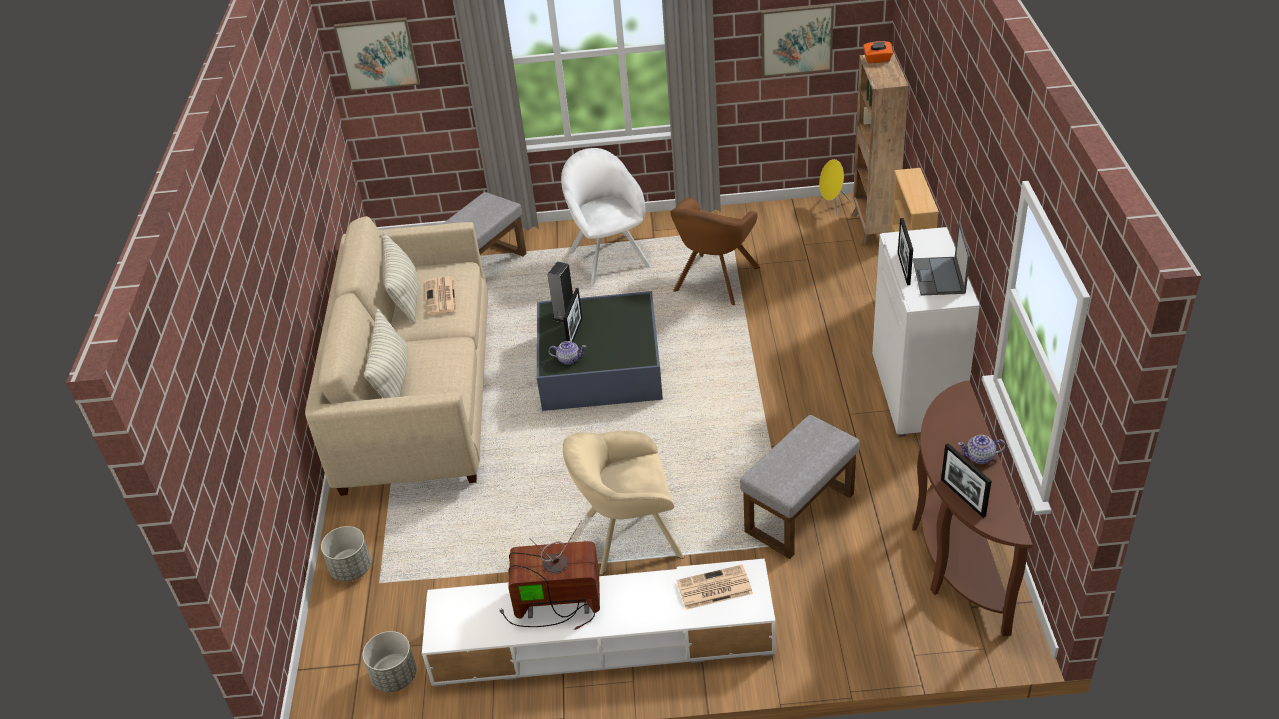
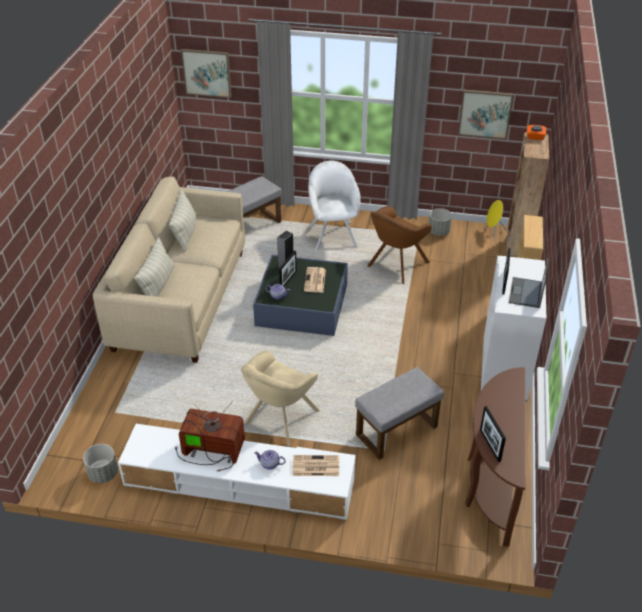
camera: 10 degrees right, 0 degrees up
grey planter [321,526,371,581] -> grey planter moved to [429,208,452,236]
newspaper [426,276,457,315] -> newspaper moved to [304,267,326,293]
beige armchair [563,431,684,575] -> beige armchair turned 60 degrees counterclockwise [241,351,320,447]
teapot [958,435,1006,464] -> teapot moved to [254,450,286,470]

